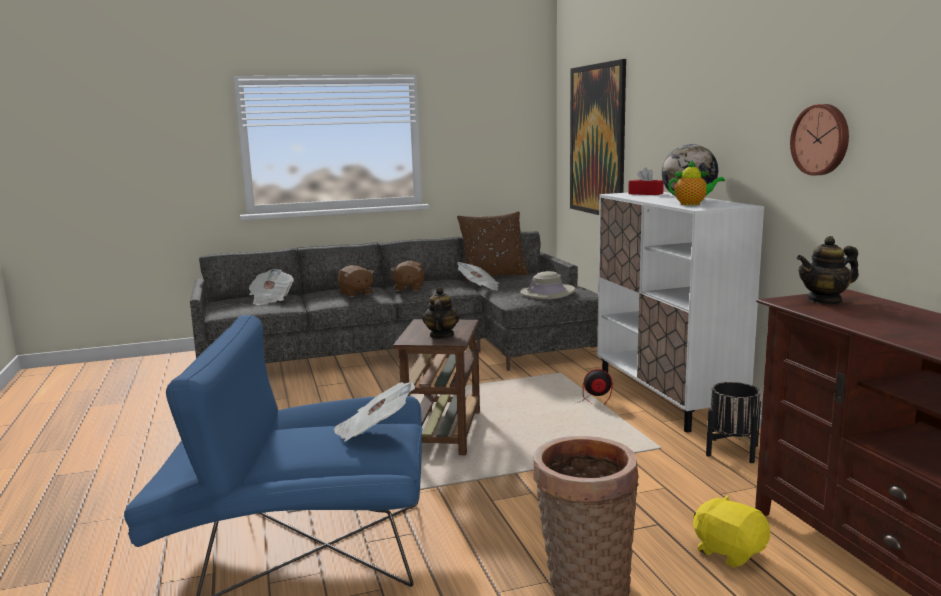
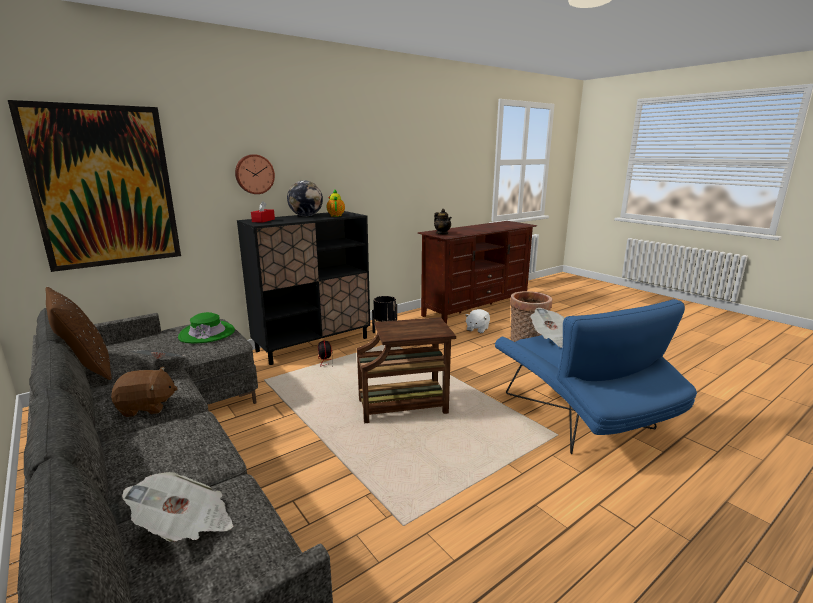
camera: 110 degrees left, 5 degrees up
brown plush toy [338,265,374,297] -> none
teapot [422,287,460,339] -> none
beige hat [520,271,575,299] -> green hat [178,312,235,343]
white cabinet [597,192,764,432] -> black cabinet [237,211,370,365]
yellow plush toy [693,495,770,568] -> white plush toy [465,309,490,333]
wall clock [790,104,849,176] -> wall clock moved to [235,154,275,194]

